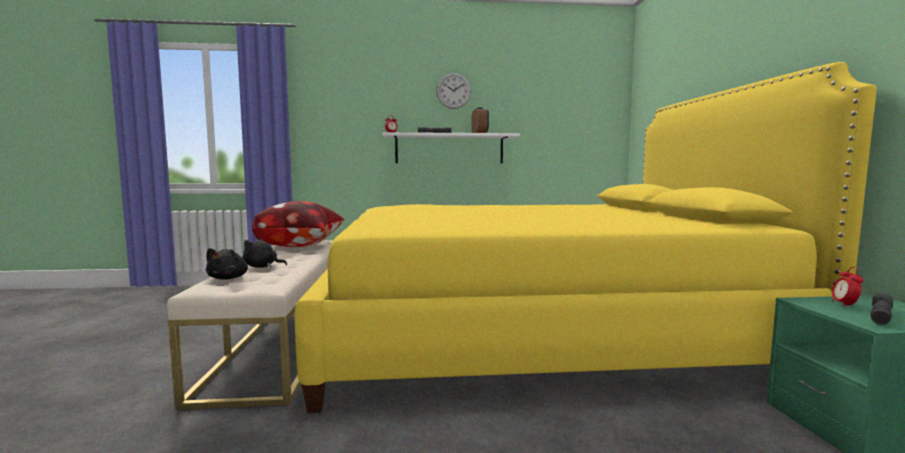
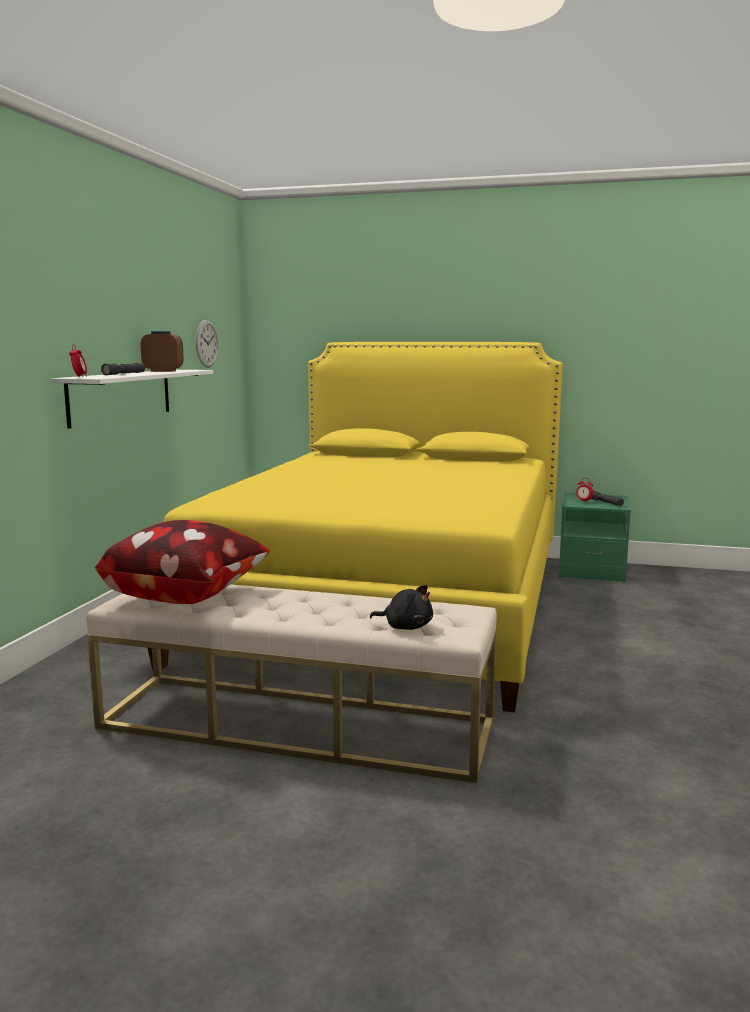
camera: 70 degrees left, 5 degrees up
black plush toy [242,237,287,268] -> none
wall clock [436,73,471,109] -> wall clock moved to [196,320,218,368]

